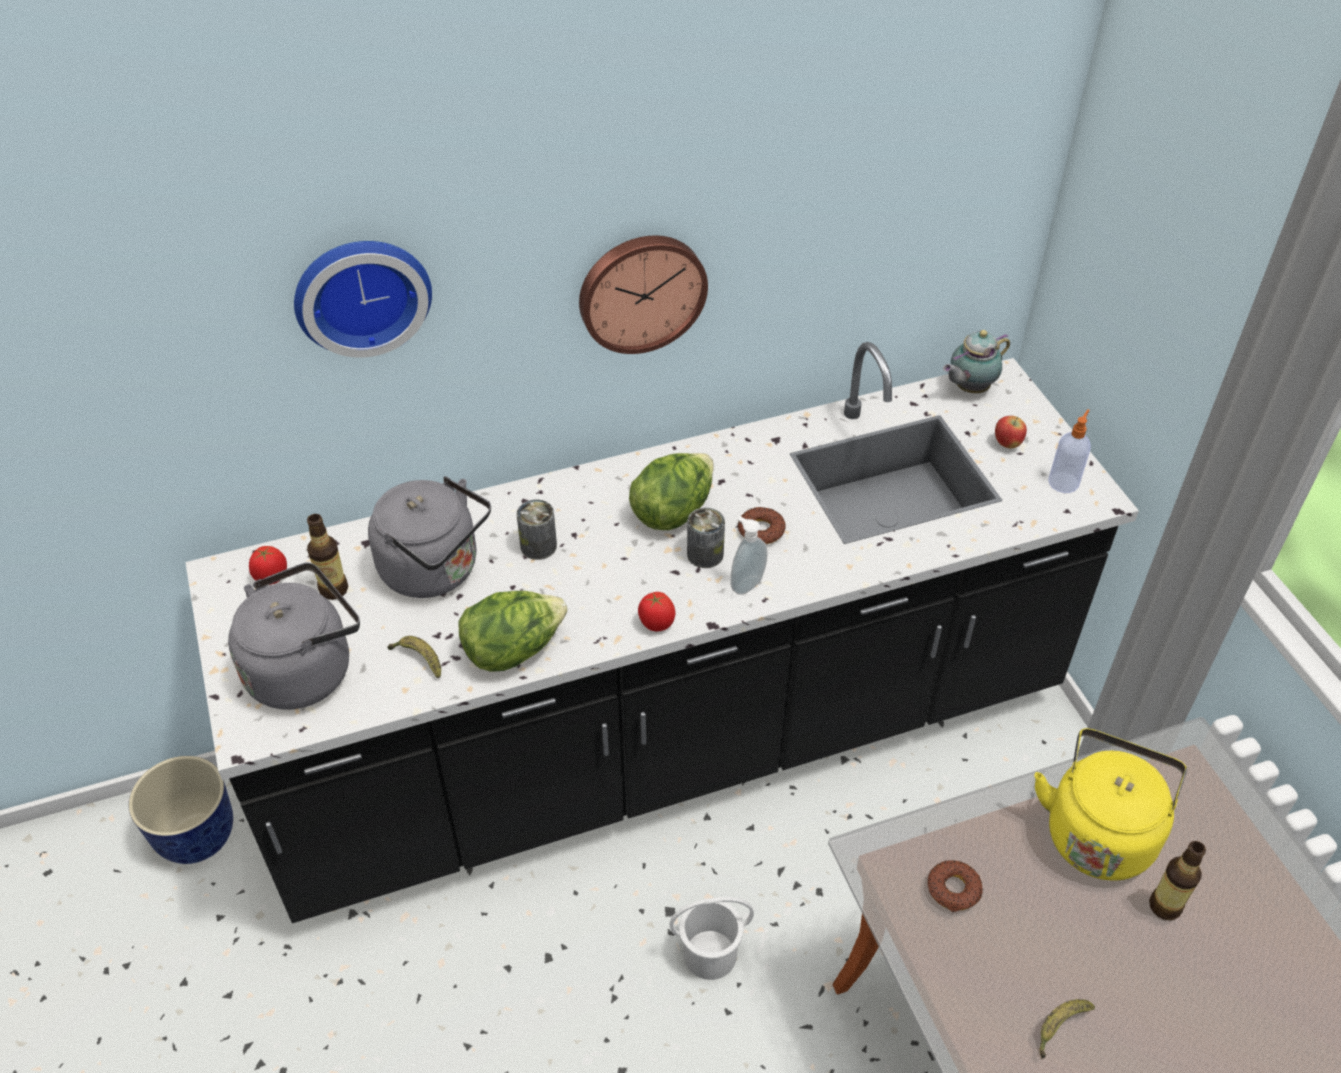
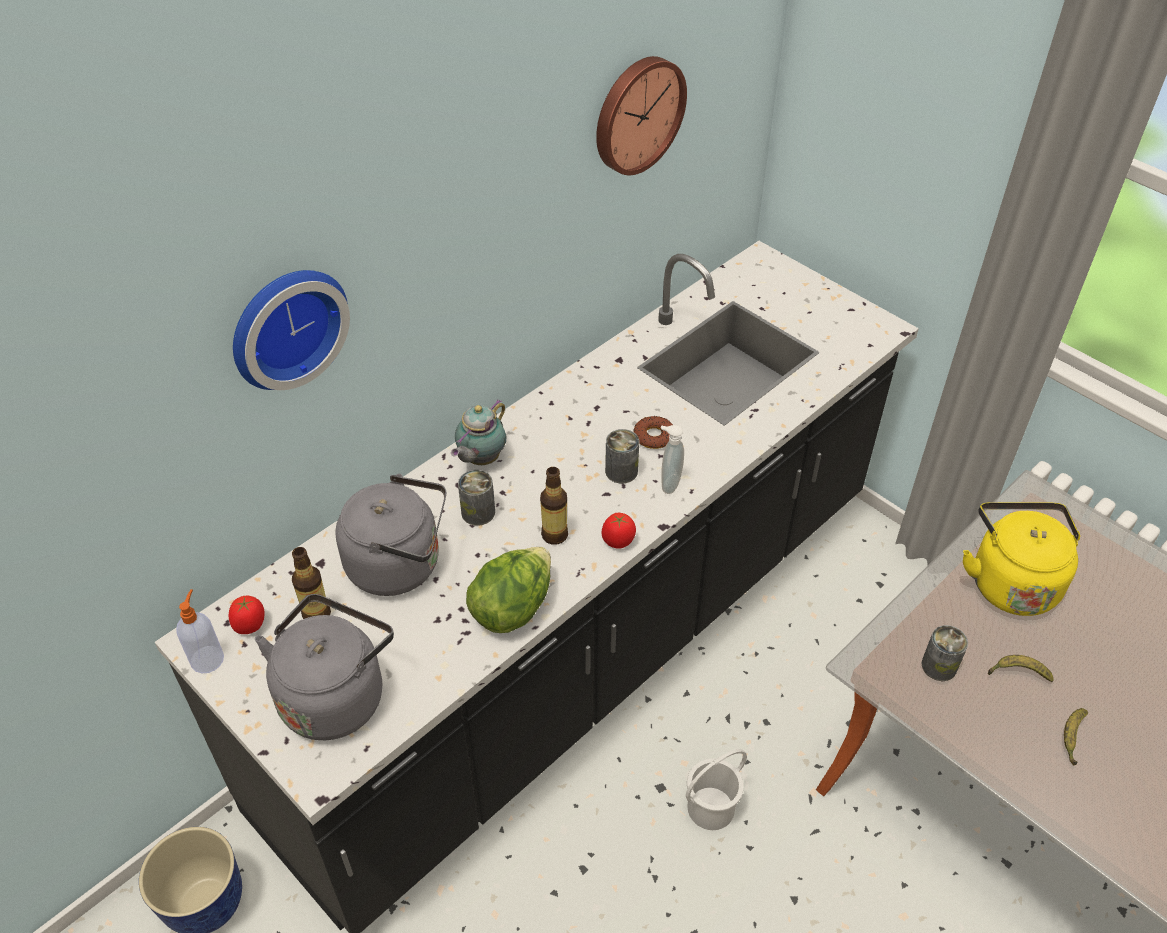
camera: 25 degrees left, 0 degrees up
banana [387,636,441,678] -> banana moved to [988,655,1054,682]
wall clock [579,236,708,354] -> wall clock moved to [596,56,687,175]
lettuce [629,453,714,530] -> none
donut [928,860,983,912] -> can [922,625,968,681]
teapot [943,330,1010,393] -> teapot moved to [451,400,506,465]
apple [995,416,1027,448] -> none
soap dispenser [1048,409,1091,493] -> soap dispenser moved to [176,589,224,673]
bottle [1149,841,1206,920] -> bottle moved to [540,467,568,545]

